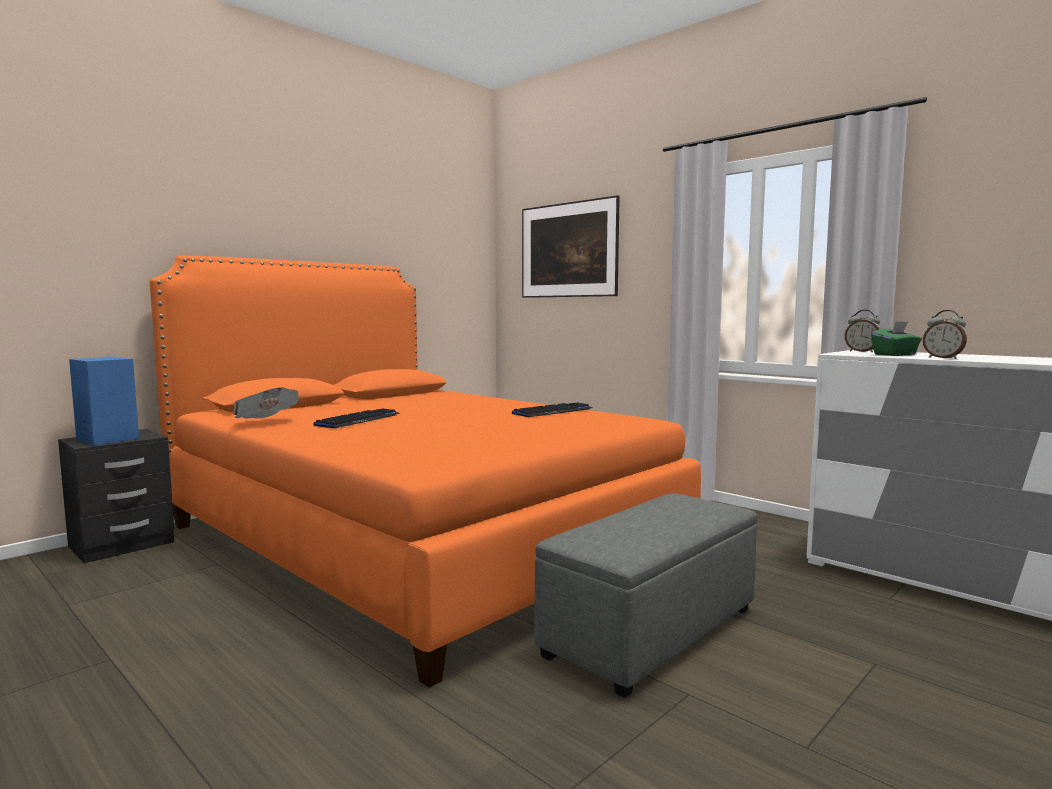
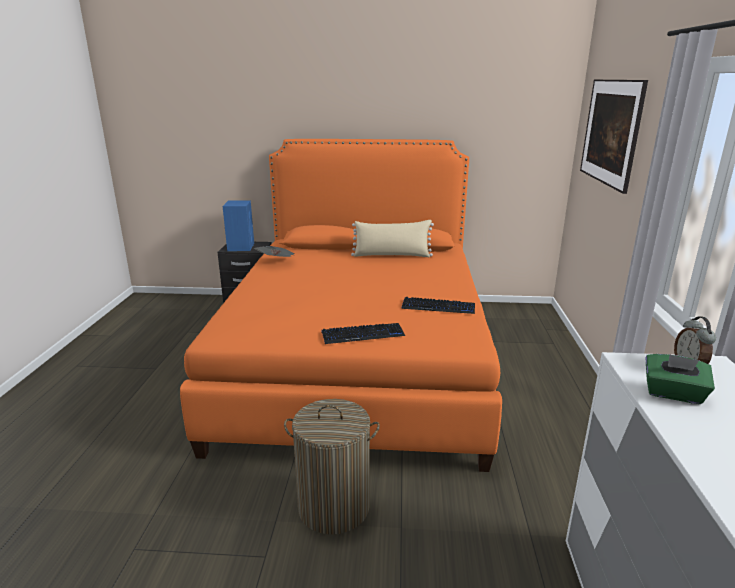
camera: 50 degrees right, 15 degrees up
keyboard [314,409,400,428] -> keyboard moved to [322,323,405,344]
grey ottoman [535,493,758,698] -> laundry basket [284,399,380,535]
alarm clock [923,310,967,359] -> none
none -> beige pillow [351,220,434,257]

